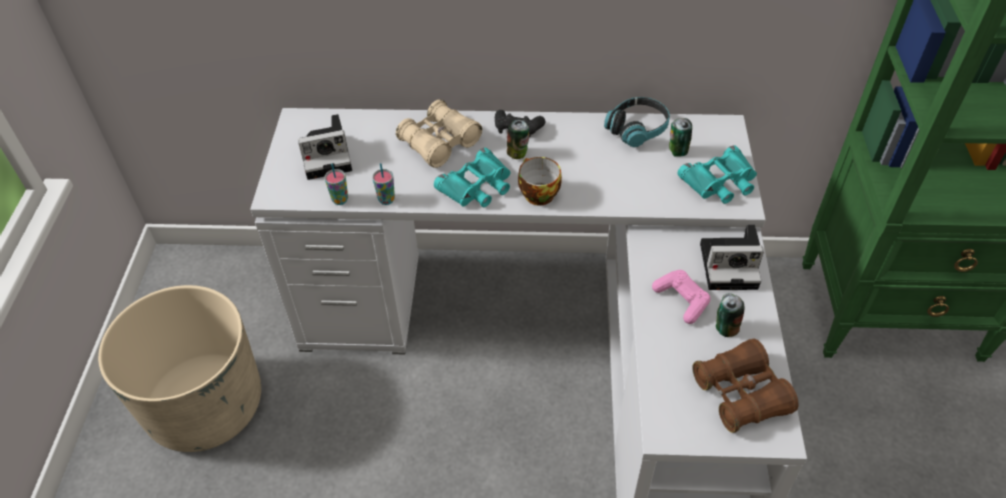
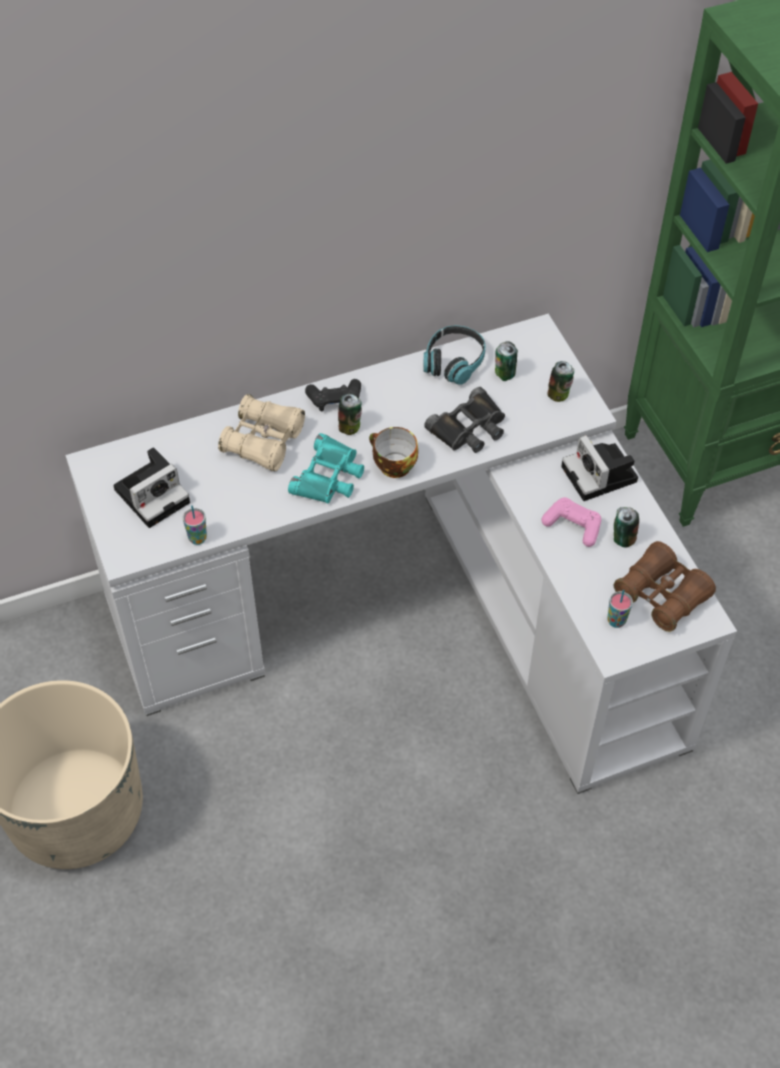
camera: 25 degrees left, 5 degrees up
cup [372,163,395,205] -> cup moved to [607,590,633,628]
turquoise binoculars [678,145,757,204] -> can [547,361,574,402]
camera [700,224,764,290] -> camera turned 90 degrees clockwise [561,435,638,501]
none -> black binoculars [424,387,505,453]

